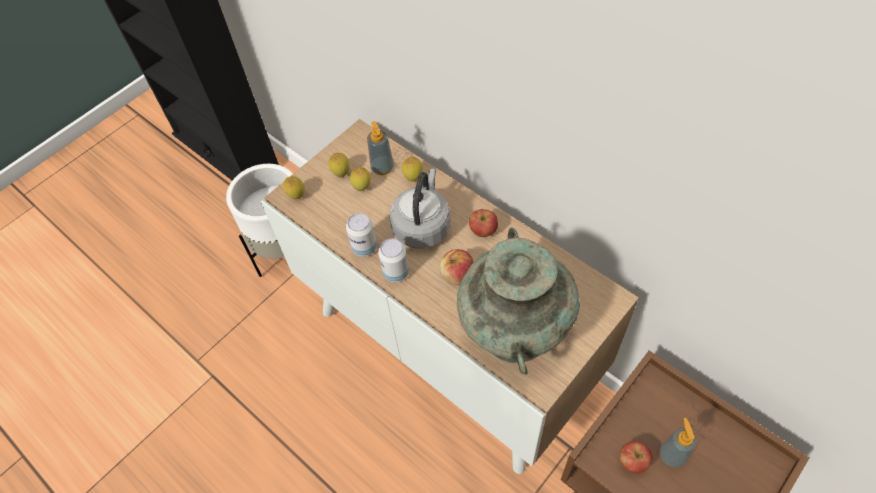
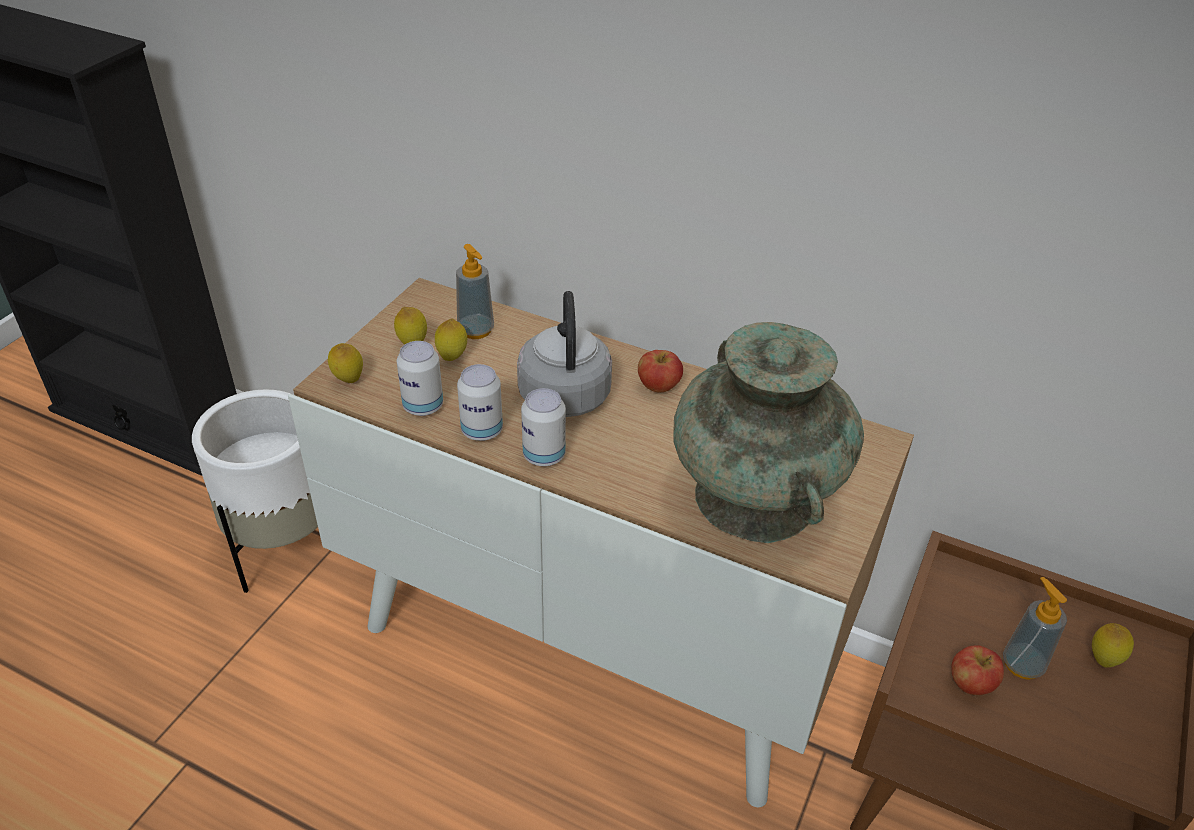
camera: 20 degrees left, 15 degrees down
lemon [402,157,423,182] -> lemon moved to [1092,623,1134,668]
apple [439,249,473,285] -> none
none -> can [397,341,443,416]

